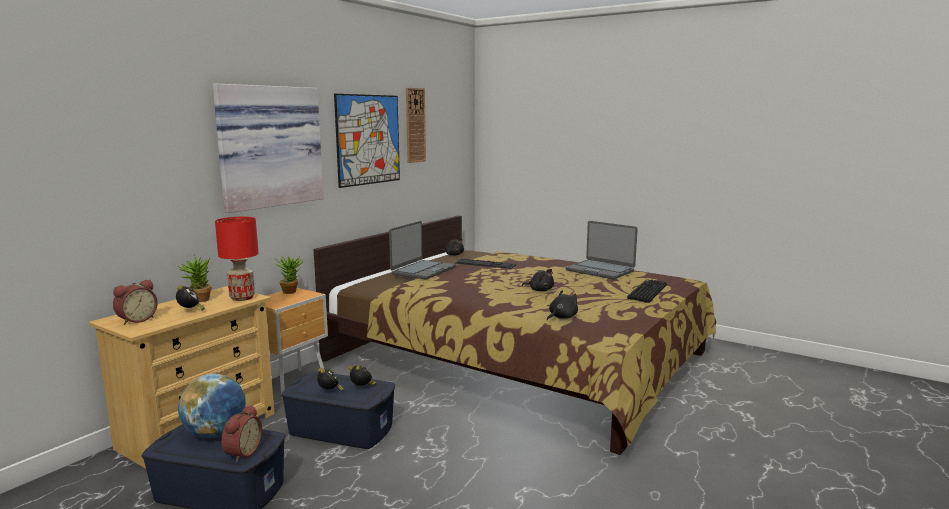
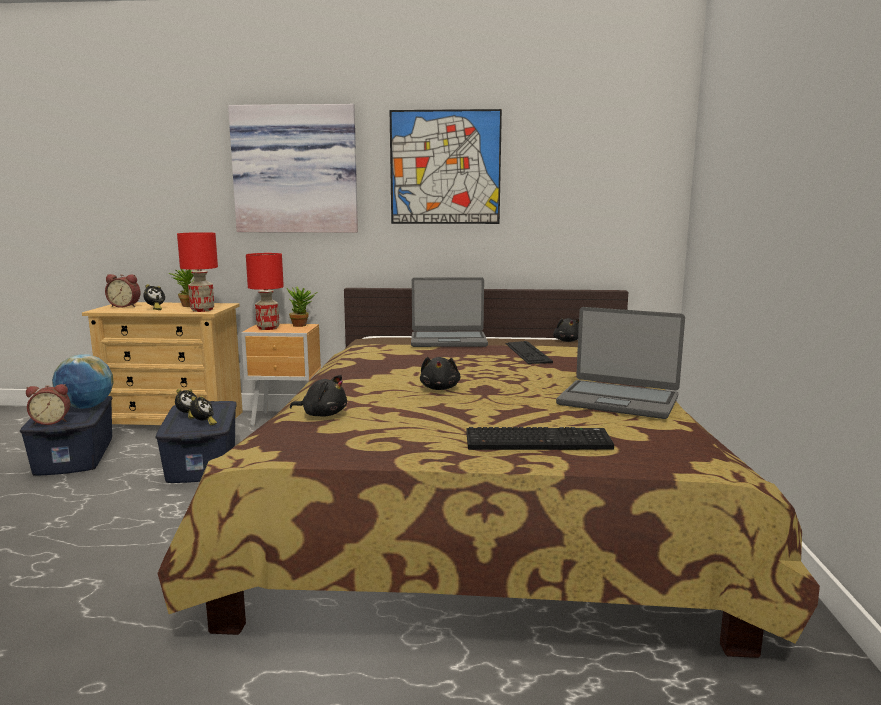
camera: 60 degrees right, 0 degrees up
wall clock [406,88,426,163] -> none
laptop [565,221,638,279] -> laptop turned 75 degrees counterclockwise [556,307,685,419]
none -> red table lamp [246,253,284,330]

